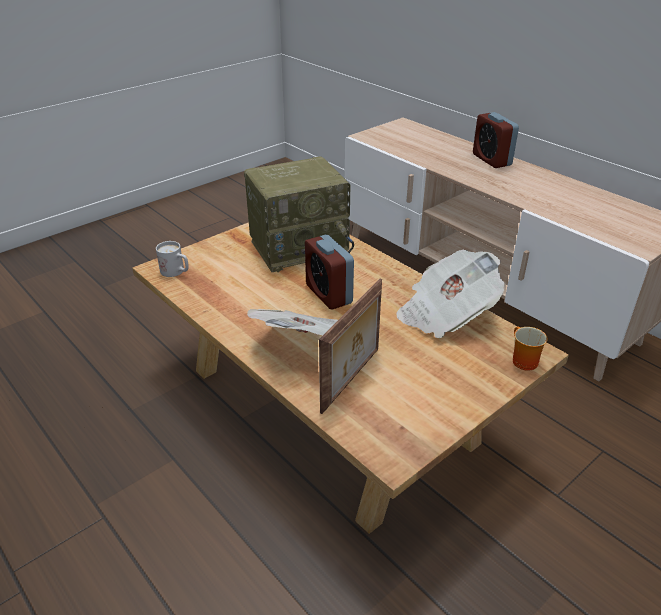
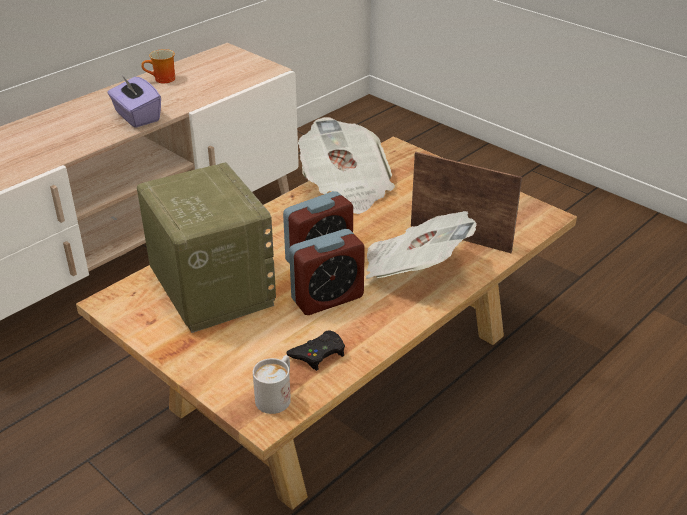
camera: 95 degrees left, 0 degrees up
alarm clock [473,112,519,168] -> alarm clock moved to [289,229,365,315]
mug [513,326,548,371] -> mug moved to [141,49,175,83]
none -> purple tissue box [108,74,161,128]
none -> black game controller [286,330,345,371]

